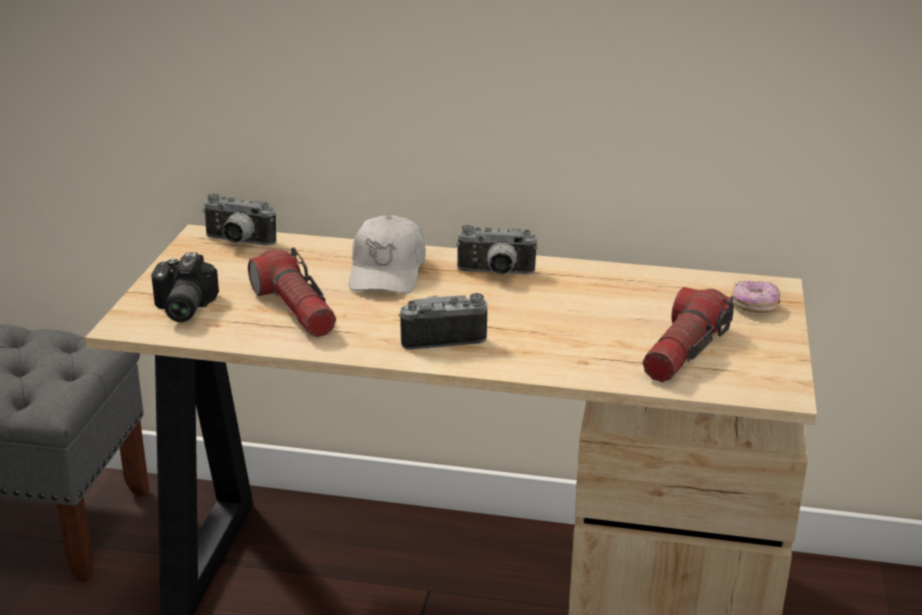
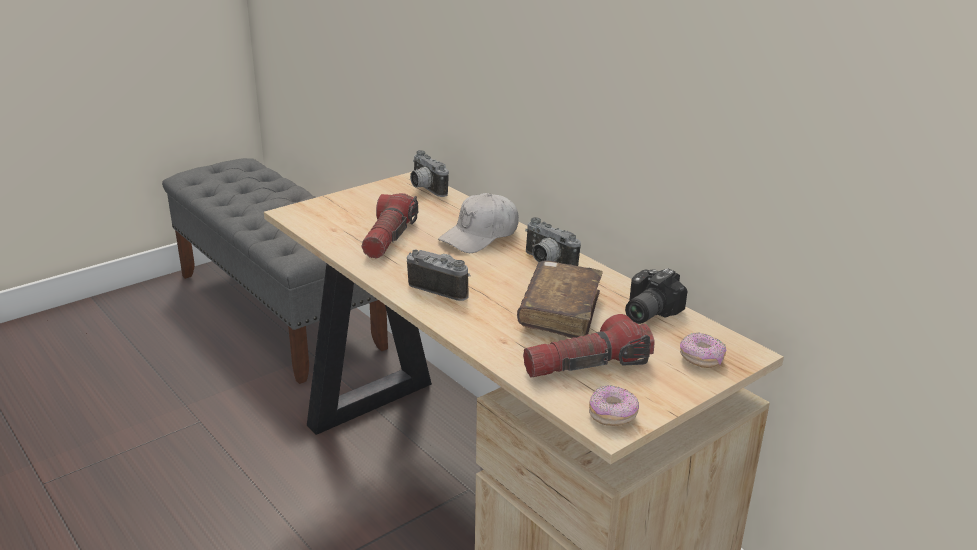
camera: 40 degrees right, 0 degrees up
camera [151,252,219,322] -> camera moved to [625,268,688,324]
none -> brown book [517,260,603,338]
none -> donut [589,385,639,426]

